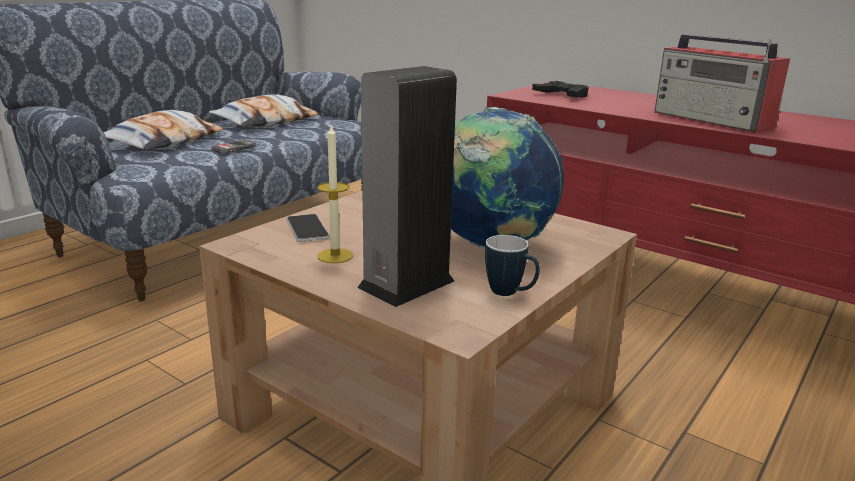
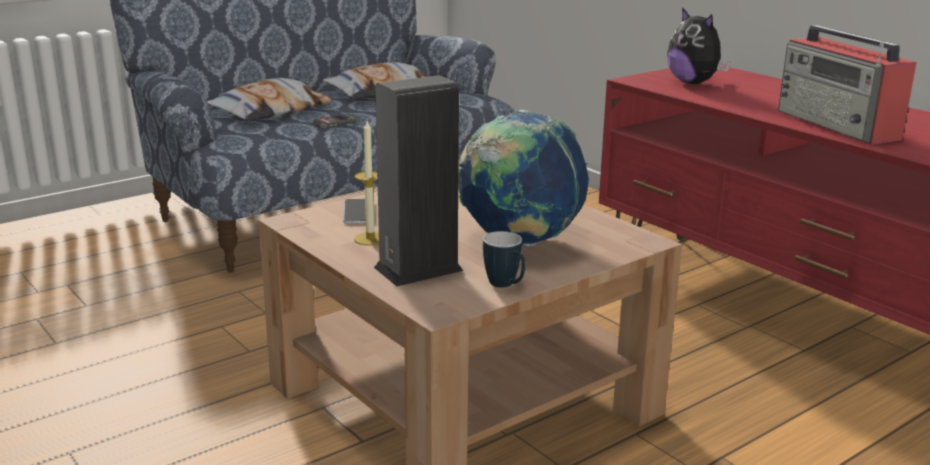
camera: 15 degrees right, 0 degrees up
black game controller [532,81,589,98] -> plush toy [667,7,730,84]

